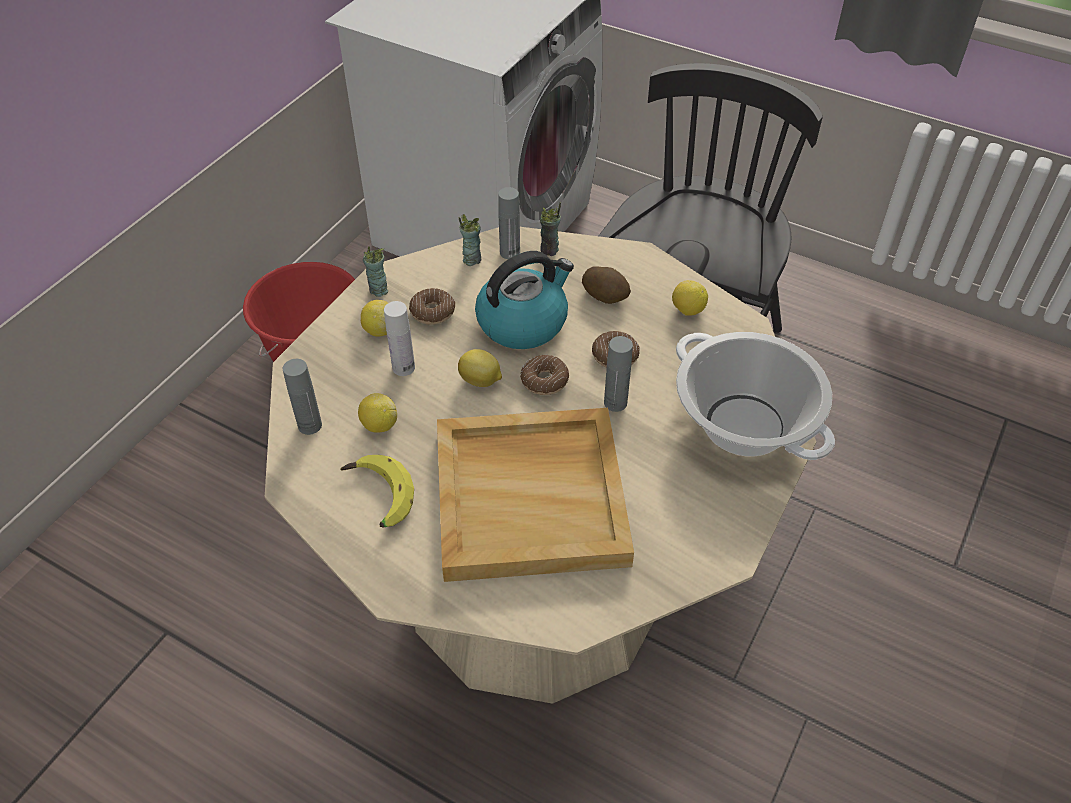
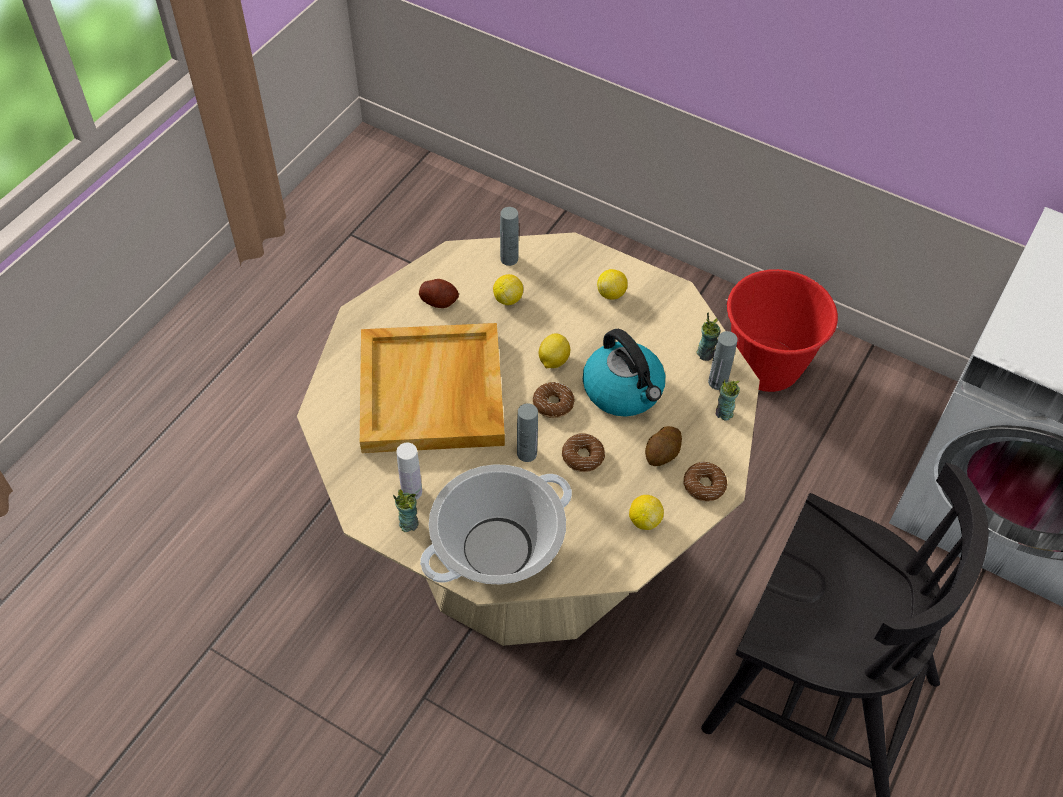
camera: 90 degrees right, 5 degrees up
banana [341,455,414,527] -> potato [419,279,459,308]
cup [363,247,388,297] -> cup moved to [393,489,419,532]
white bottle [384,301,415,376] -> white bottle moved to [396,443,422,500]
donut [409,288,455,325] -> donut moved to [684,462,727,502]

